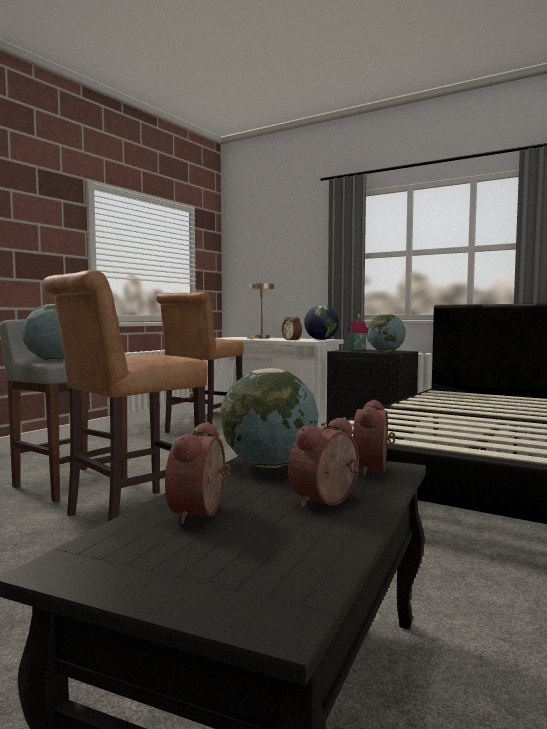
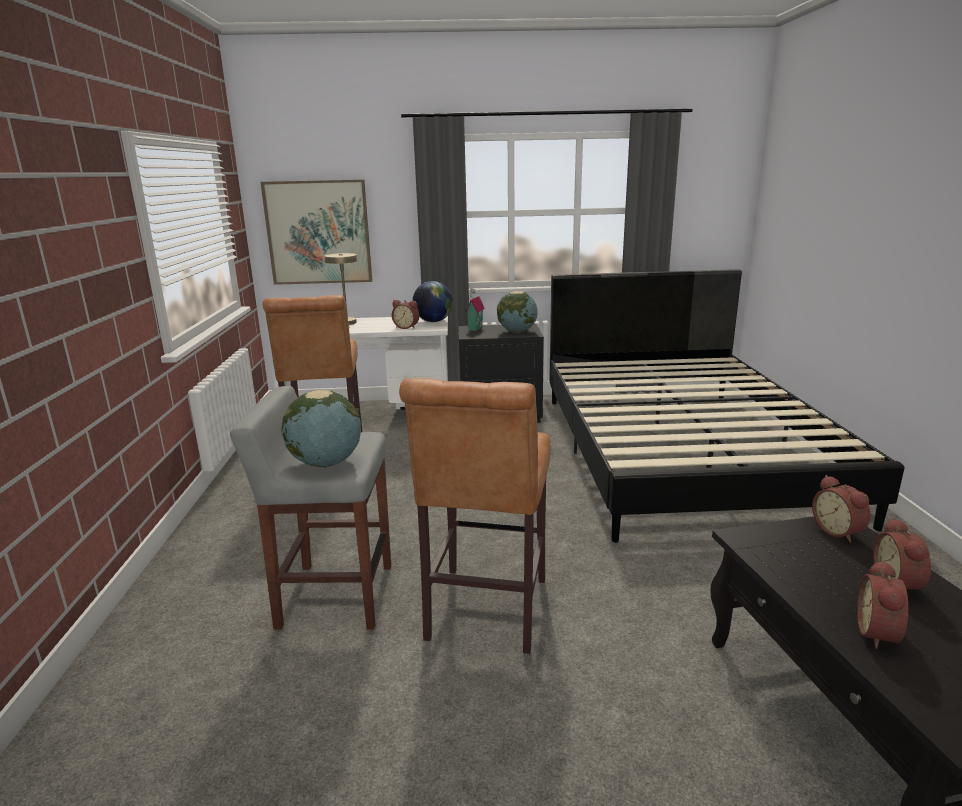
camera: 35 degrees left, 15 degrees up
alarm clock [165,422,230,524] -> alarm clock turned 45 degrees clockwise [857,560,908,649]
globe [220,368,319,468] -> none
none -> picture [260,180,372,285]

